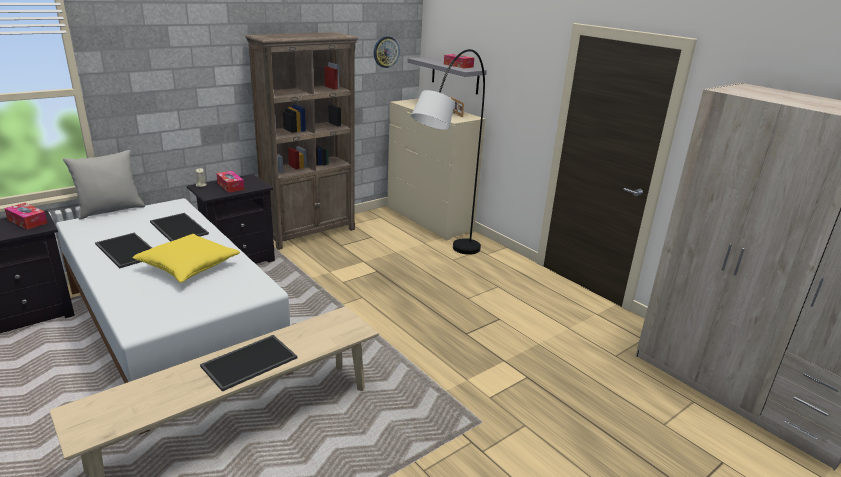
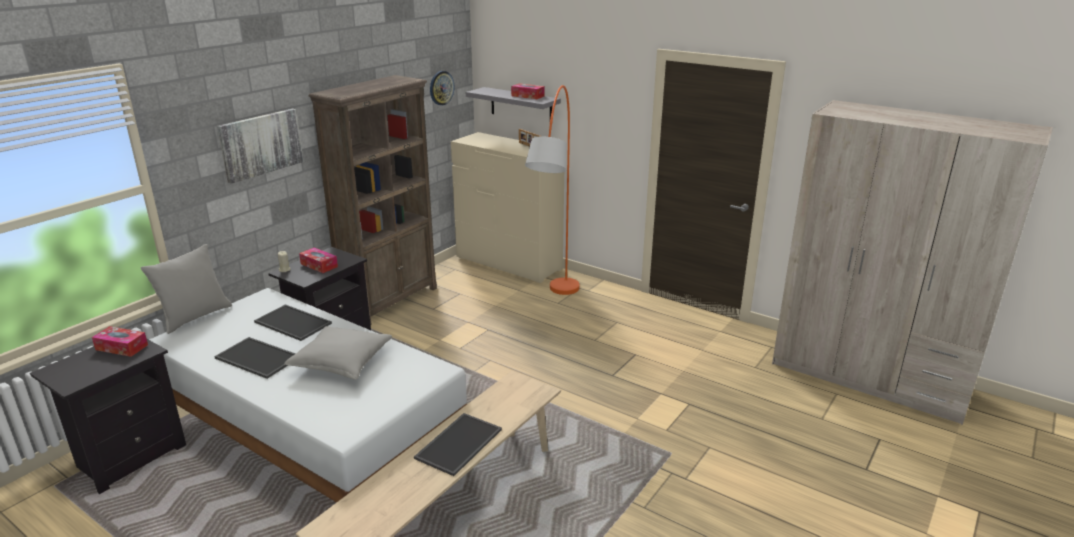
camera: 15 degrees left, 0 degrees up
yellow pillow [132,234,240,283] -> grey pillow [284,326,392,380]
grey floor lamp [411,49,485,255] -> orange floor lamp [525,85,580,295]
none -> picture [217,108,304,184]

